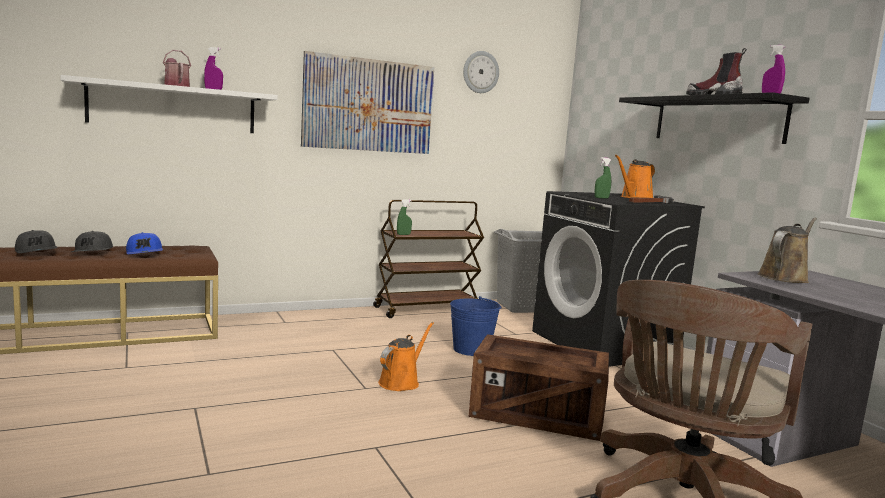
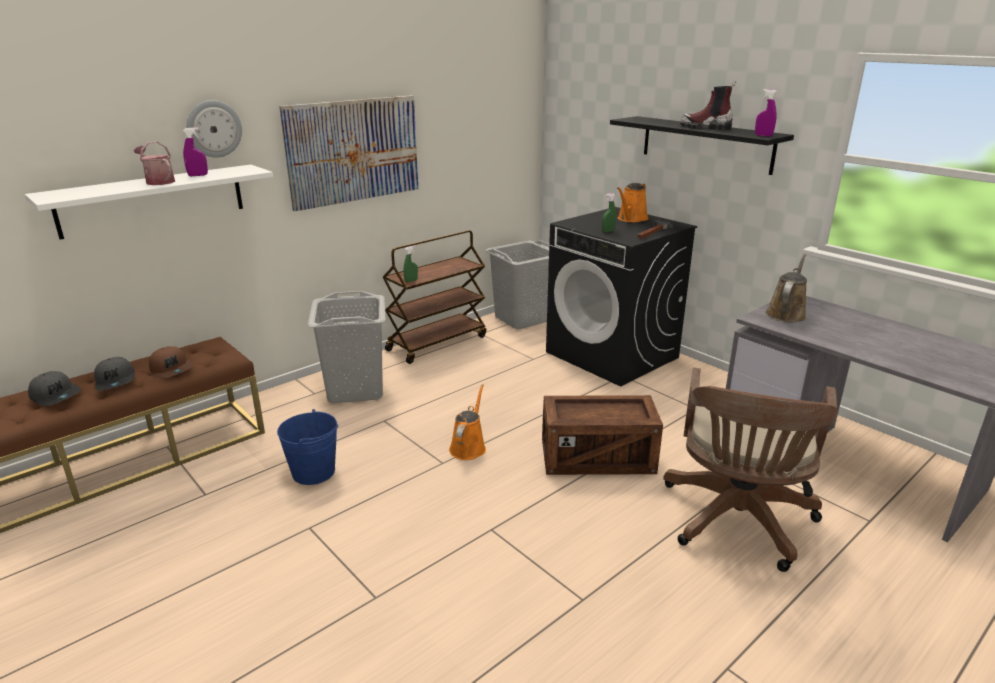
camera: 15 degrees left, 15 degrees up
blue cap [126,232,163,254] -> brown cap [149,346,193,378]
blue bucket [450,296,501,356] -> blue bucket moved to [277,409,338,485]
wall clock [463,51,499,93] -> wall clock moved to [186,100,242,158]
none -> grey laundry basket [308,291,386,403]

